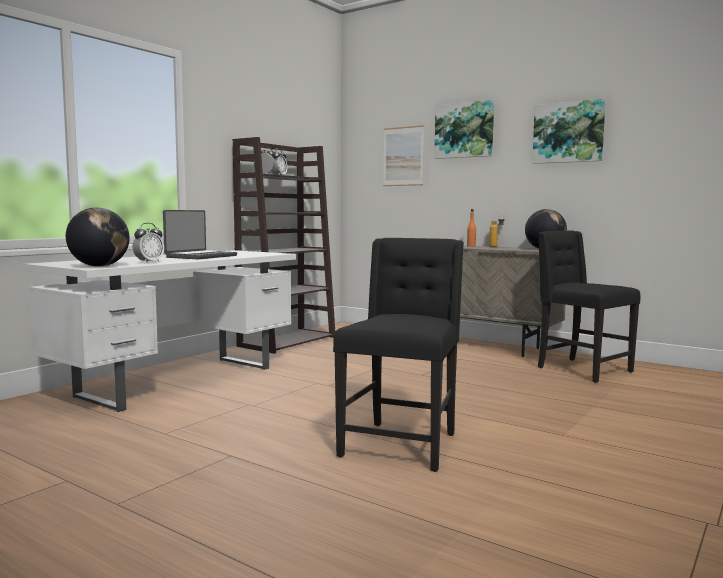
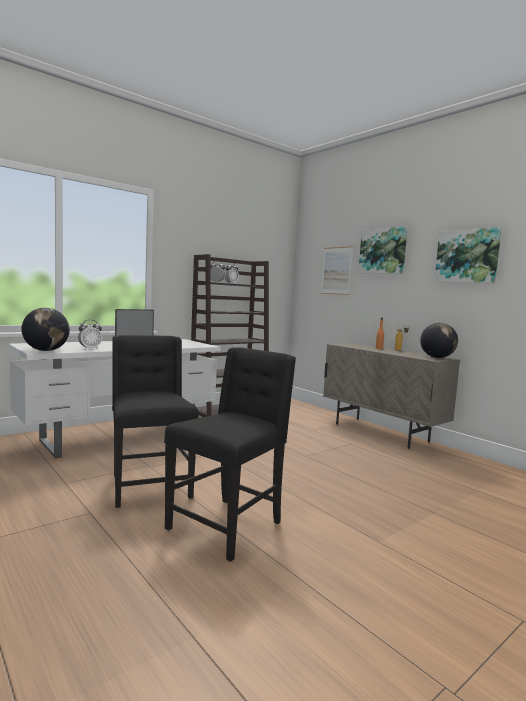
camera: 15 degrees right, 0 degrees up
black chair [538,231,640,383] -> black chair moved to [112,335,199,508]

